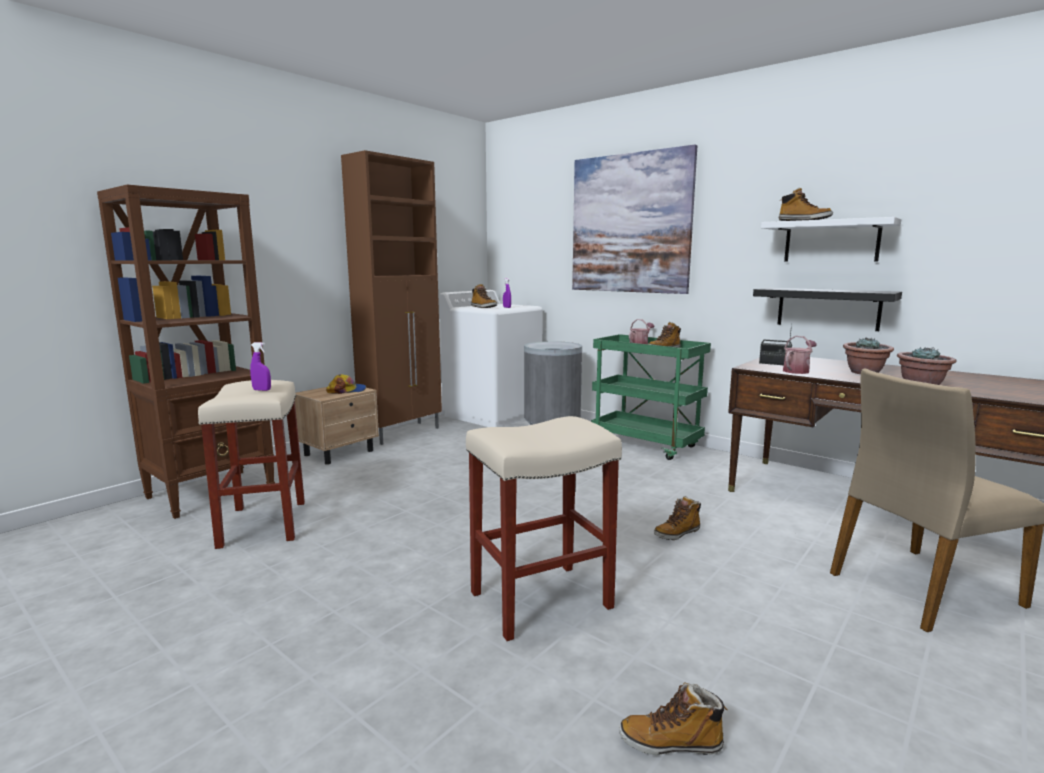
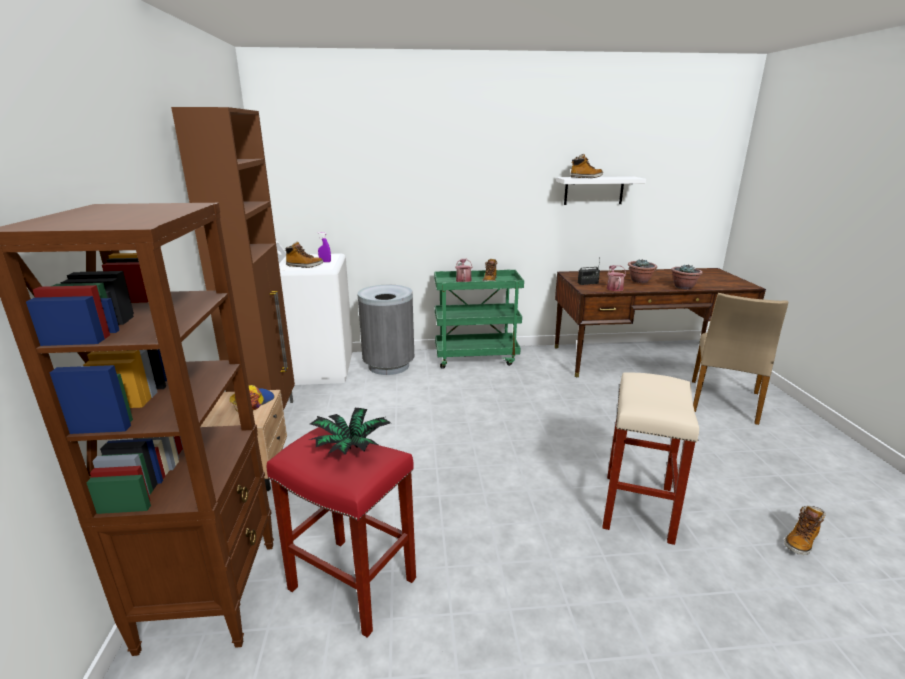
camera: 45 degrees left, 10 degrees up
beige stool [198,380,305,549] -> red stool [267,427,416,638]
purple spray bottle [250,342,271,391] -> potted plant [309,408,391,455]
picture [572,145,697,294] -> none
boot [654,496,701,540] -> none
black shelf [753,288,902,331] -> none

